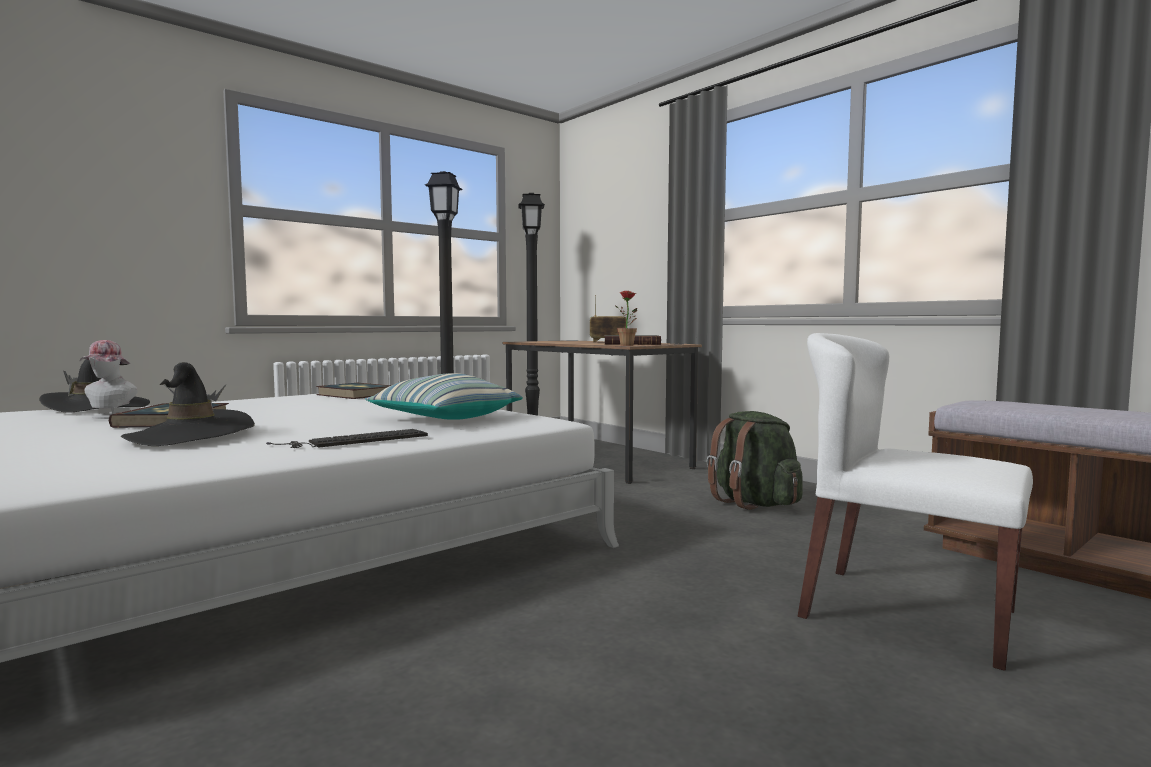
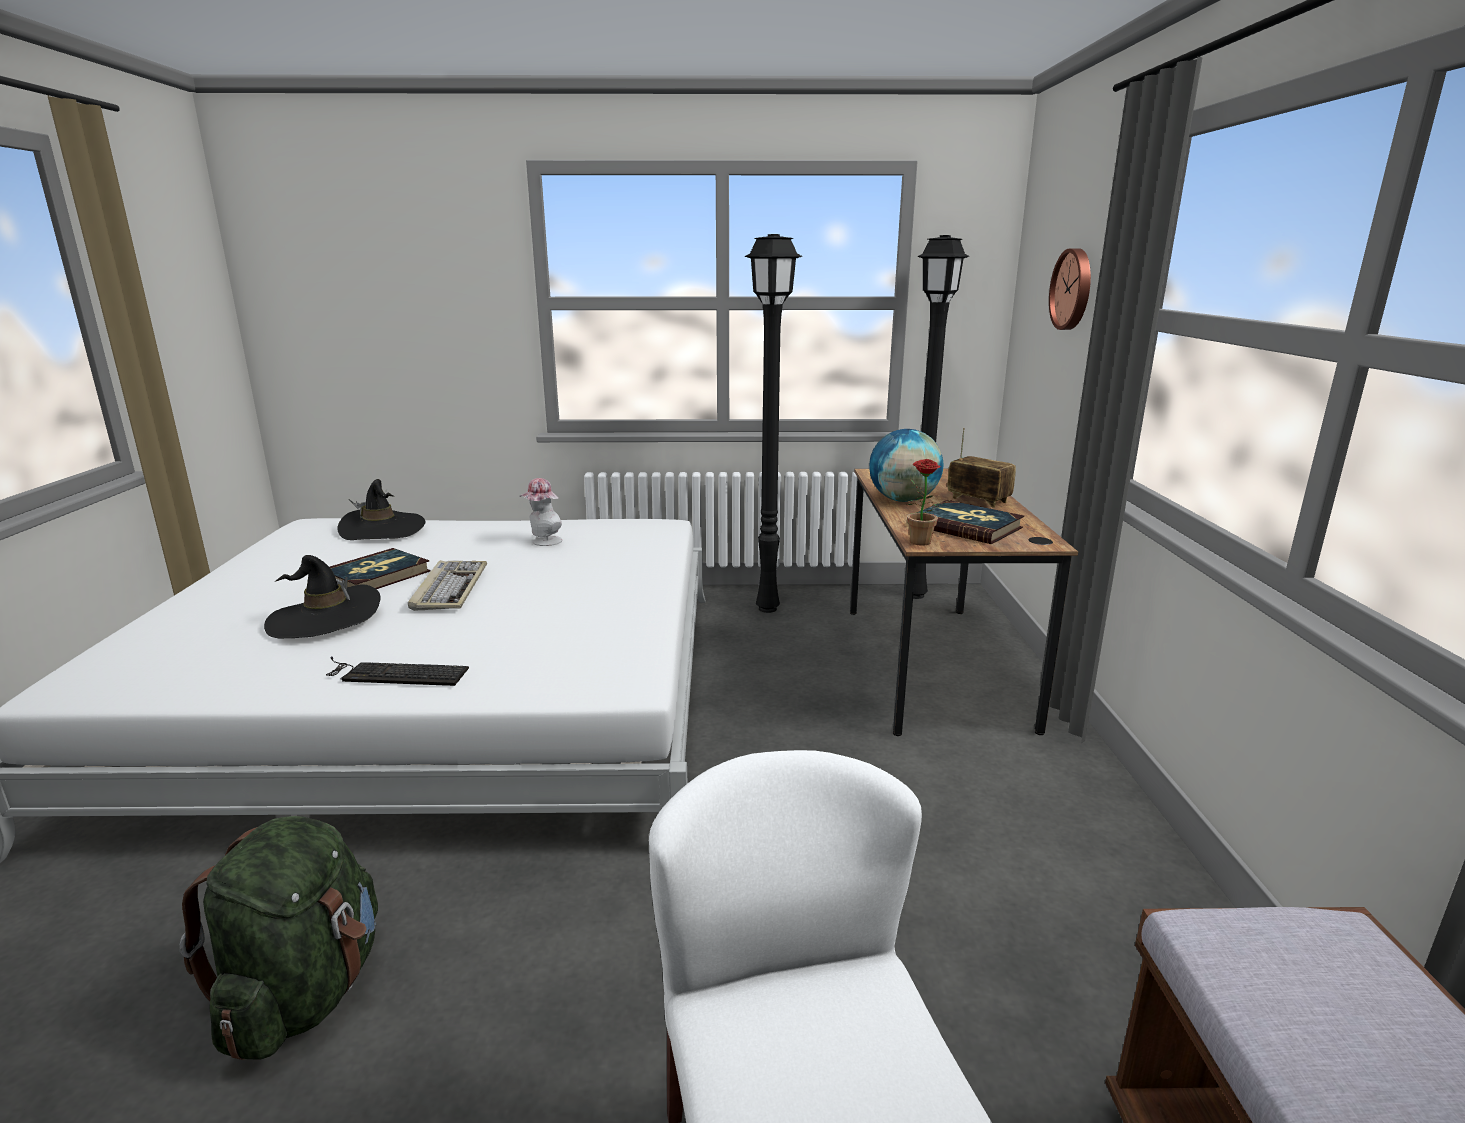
camera: 40 degrees right, 15 degrees up
hat [79,340,138,419] -> hat moved to [519,478,562,546]
book [316,383,392,399] -> none
pillow [365,373,523,420] -> none
green backpack [707,411,803,510] -> green backpack moved to [179,816,378,1060]
none -> keyboard [408,560,487,611]
none -> globe [869,429,943,502]
none -> wall clock [1049,248,1091,330]

